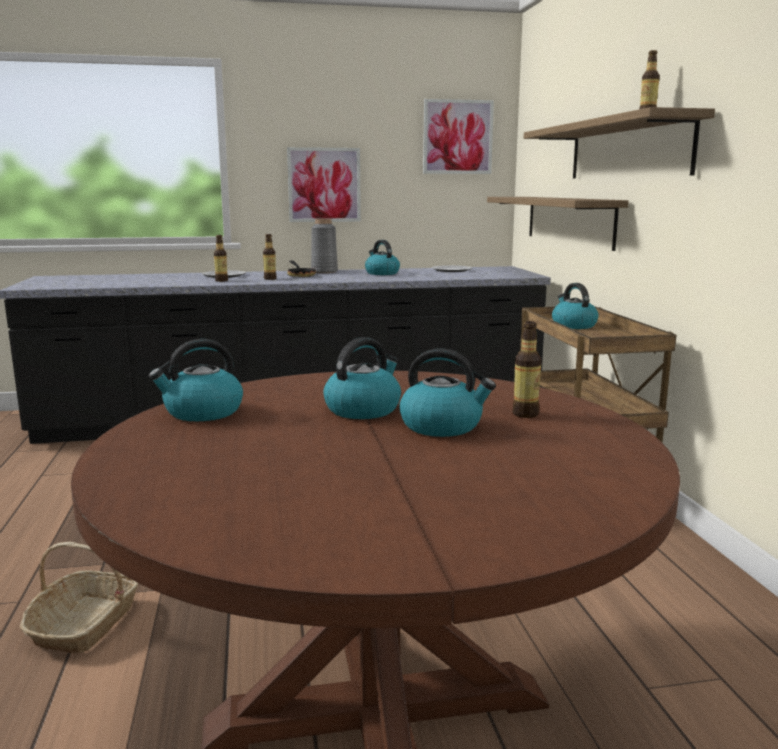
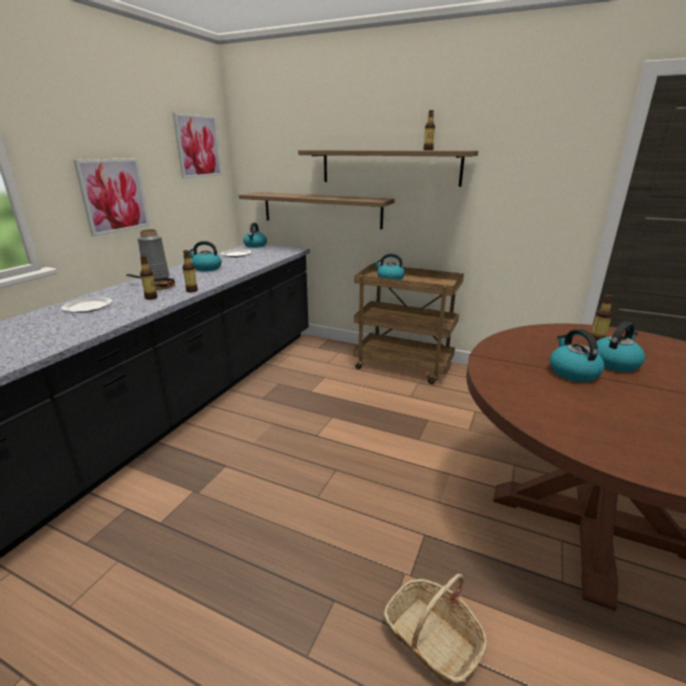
camera: 55 degrees left, 10 degrees up
kettle [149,339,243,421] -> kettle moved to [243,223,267,248]
bottle [214,235,228,282] -> bottle moved to [183,250,198,292]

